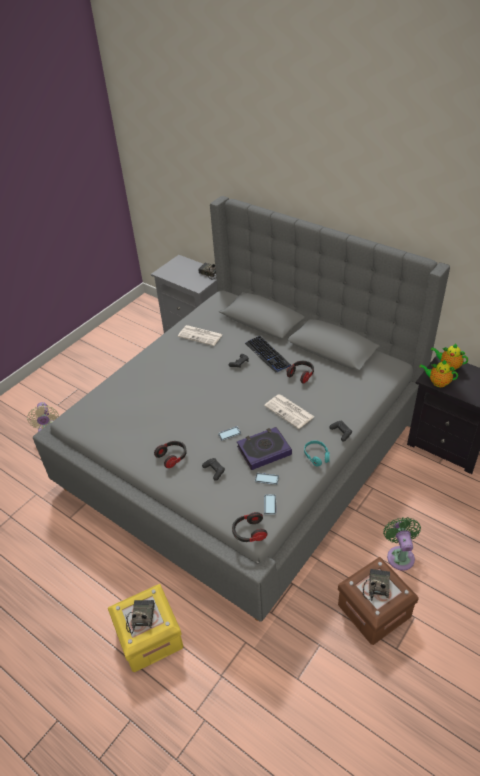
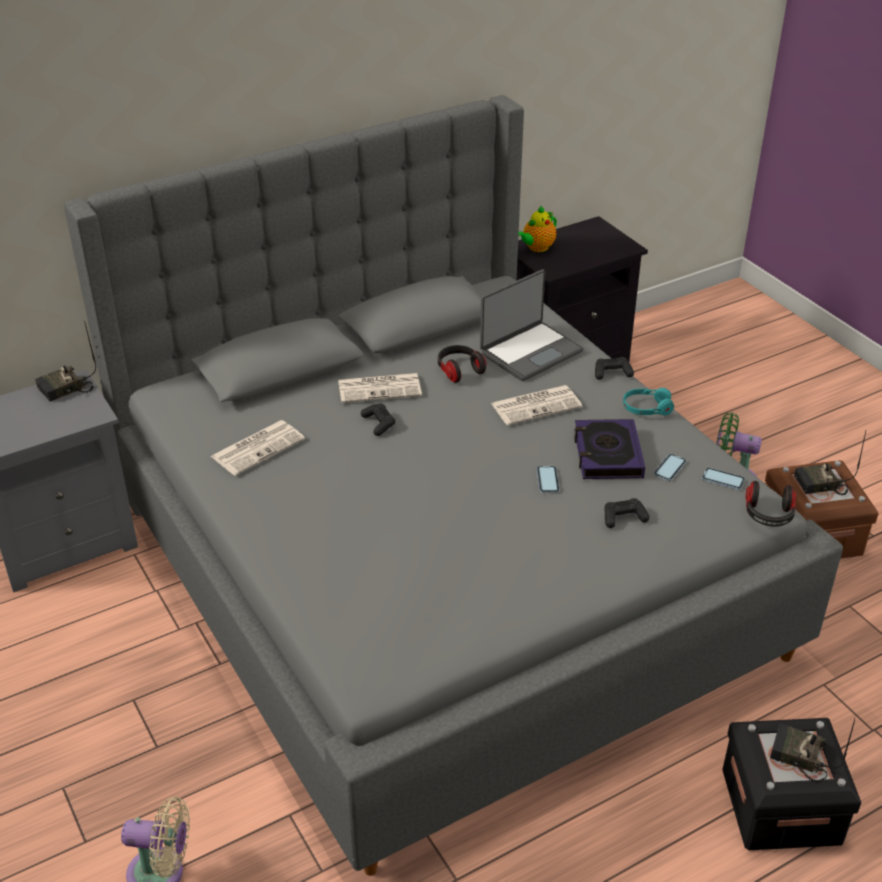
camera: 70 degrees left, 5 degrees down
yellow storage box [108,584,183,672] -> black storage box [722,718,861,850]
headphones [154,441,187,468] -> none
keyboard [245,336,291,373] -> newspaper [338,373,422,403]
radio [363,569,390,601] -> radio turned 45 degrees counterclockwise [794,432,866,495]
teapot [419,360,458,387] -> none
none -> laptop [480,269,584,381]

